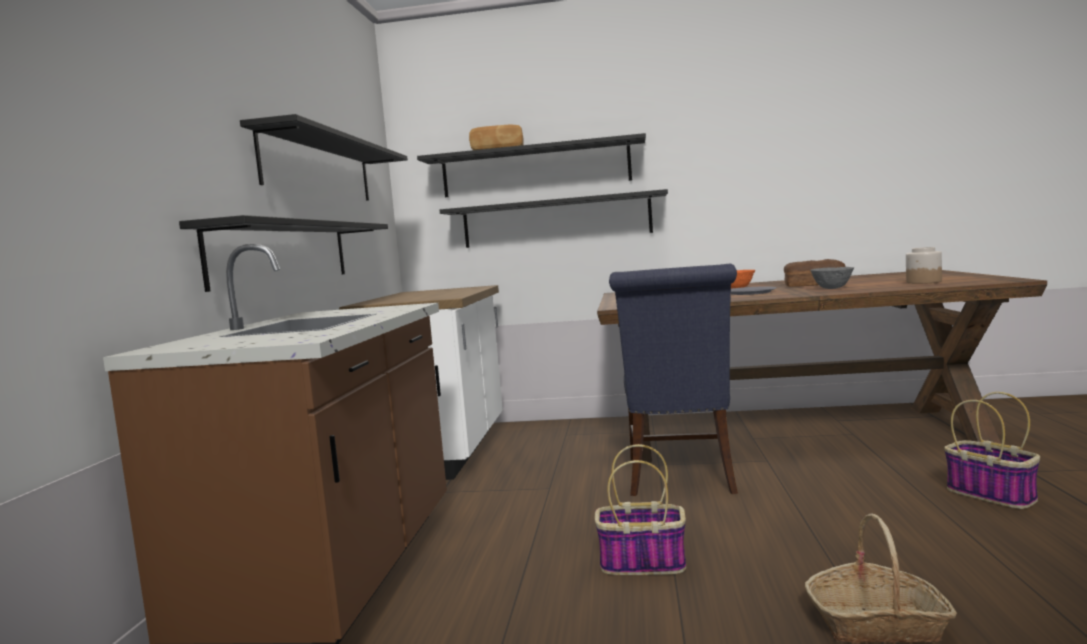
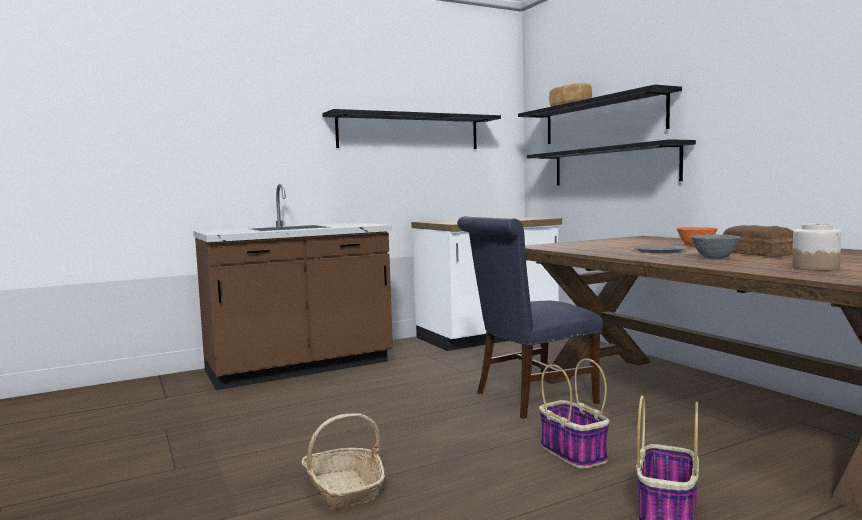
camera: 55 degrees right, 0 degrees up
black shelf [179,215,388,292] -> none
basket [595,444,686,575] -> basket moved to [539,358,609,469]

